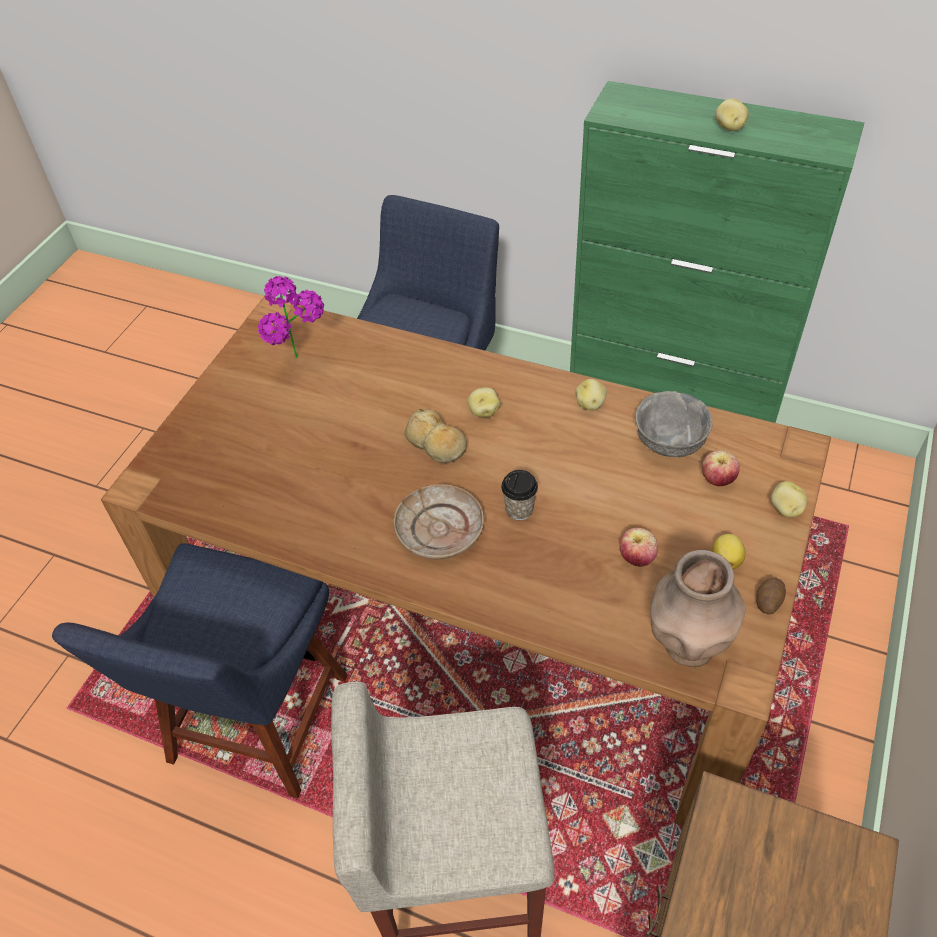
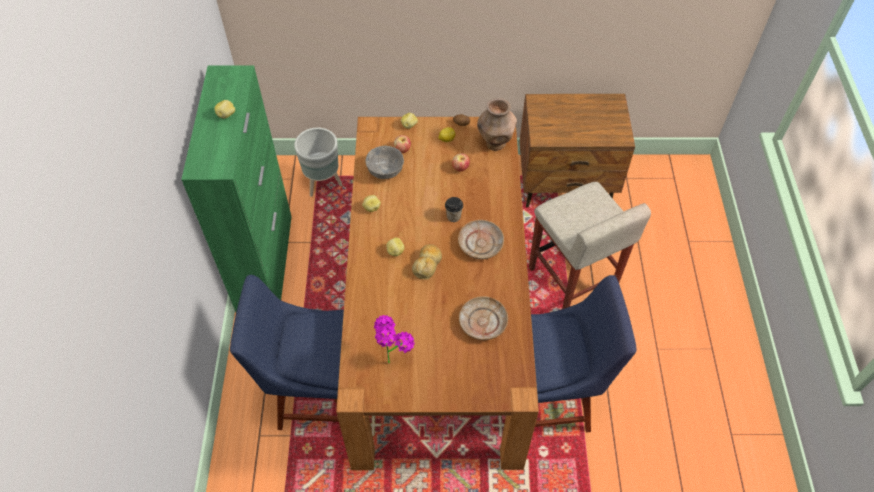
camera: 115 degrees left, 5 degrees up
none -> grey planter [294,128,342,197]
none -> beige plate [459,296,508,340]

